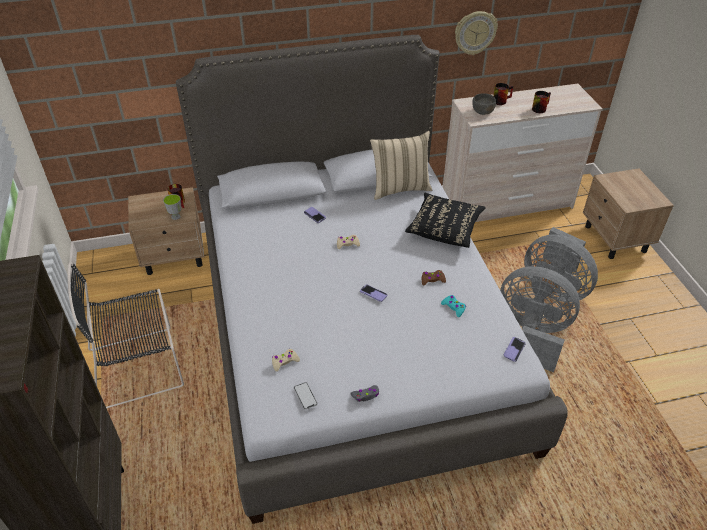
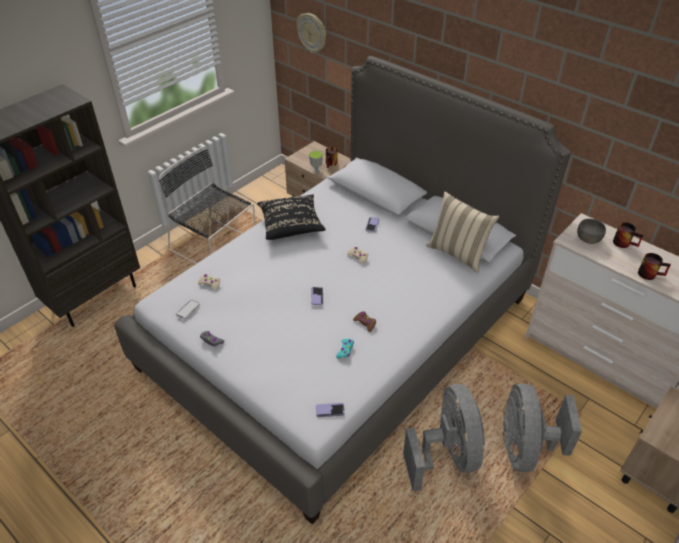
camera: 55 degrees right, 0 degrees up
black pillow [405,193,486,248] -> black pillow moved to [257,194,326,240]
wall clock [455,11,498,55] -> wall clock moved to [297,13,326,53]

